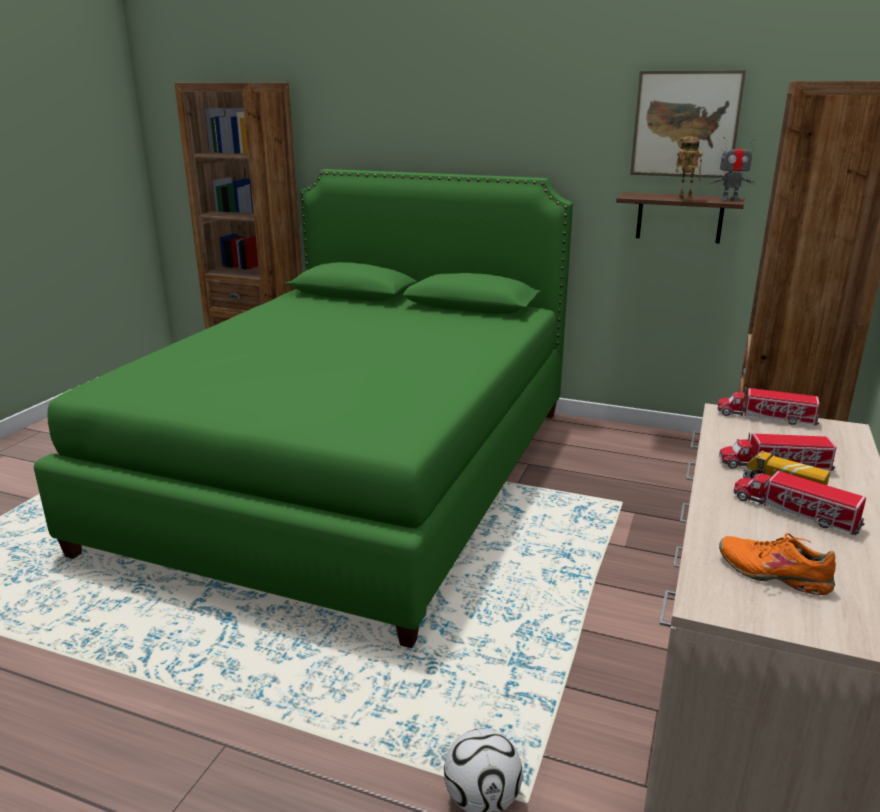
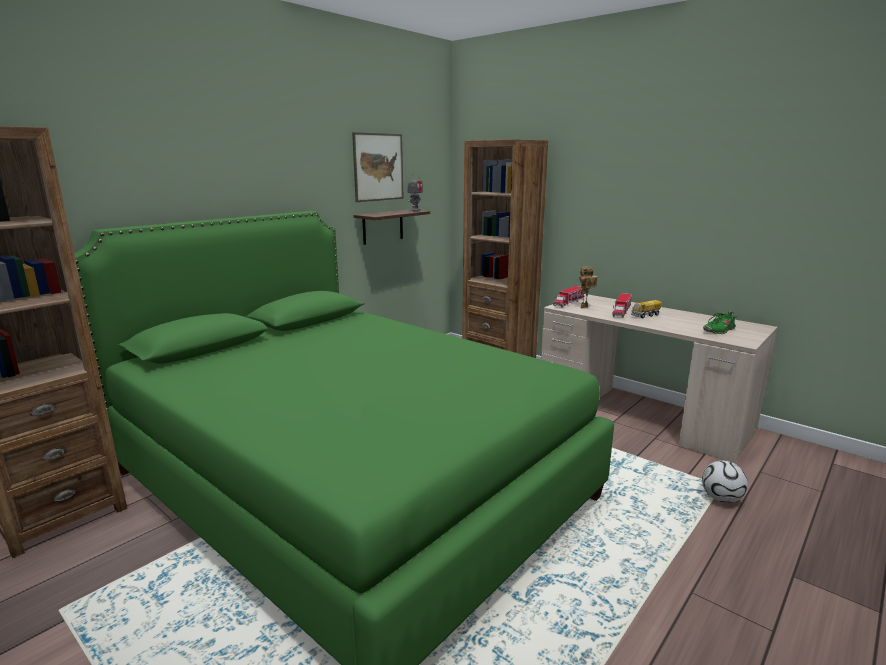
camera: 70 degrees left, 5 degrees down
toy robot [676,137,703,200] -> toy robot moved to [578,266,598,309]
orange shoe [719,533,836,595] -> green shoe [703,311,737,334]
toy truck [733,469,866,535] -> none

